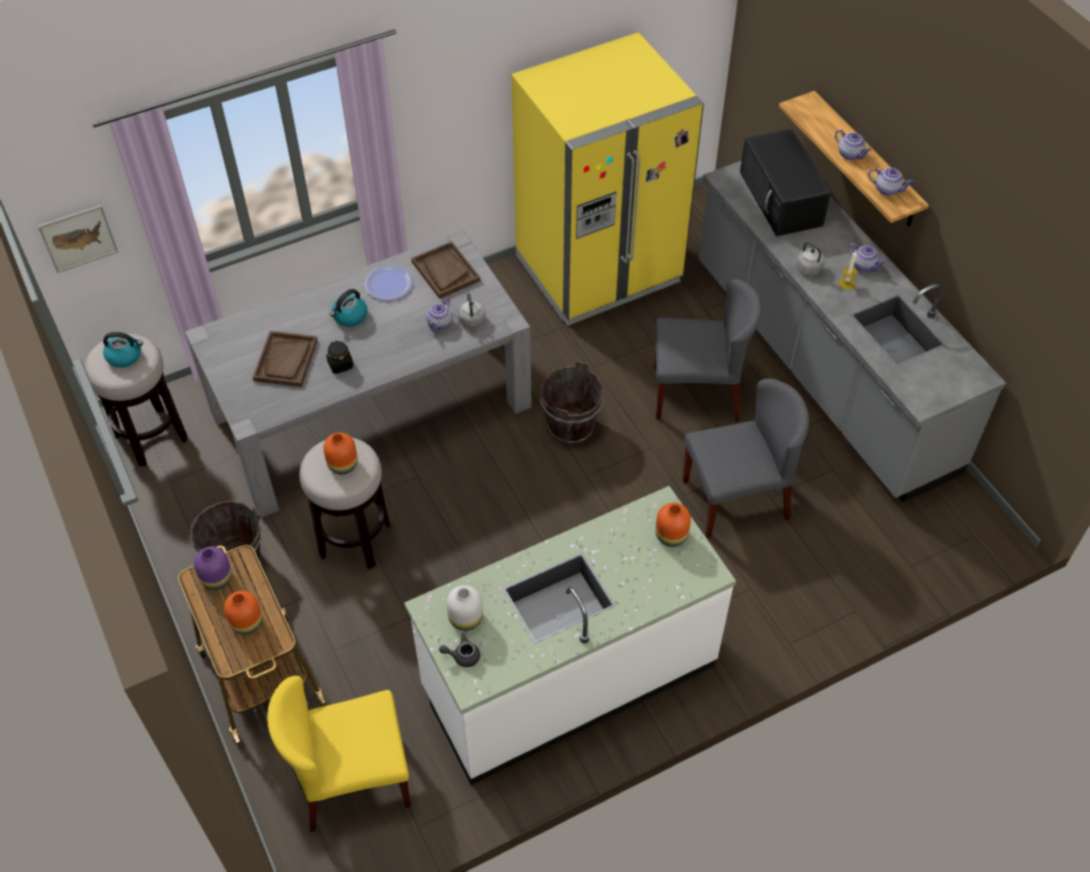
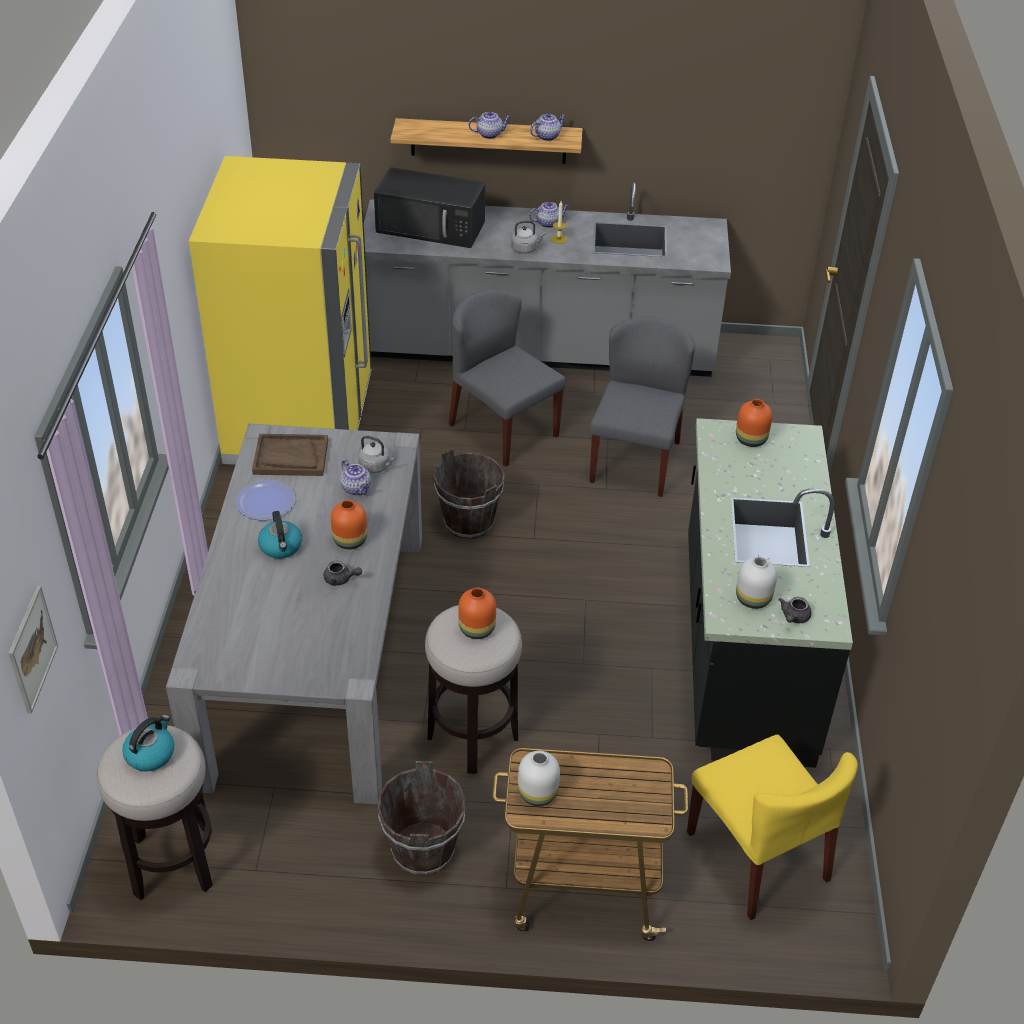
camera: 60 degrees left, 10 degrees down
purple vase [194,546,232,590] -> white vase [518,751,560,806]
orange vase [224,591,262,635] -> orange vase moved to [331,500,367,549]
brown tray [253,331,318,387] -> none
yellow chair [267,676,411,832] -> yellow chair turned 45 degrees counterclockwise [687,735,858,920]
black jar [326,340,354,374] -> grey teapot [324,561,362,586]
white counter [404,486,736,785] -> black counter [688,418,853,768]
grey chair [655,279,762,422] -> grey chair turned 75 degrees counterclockwise [449,289,566,467]

